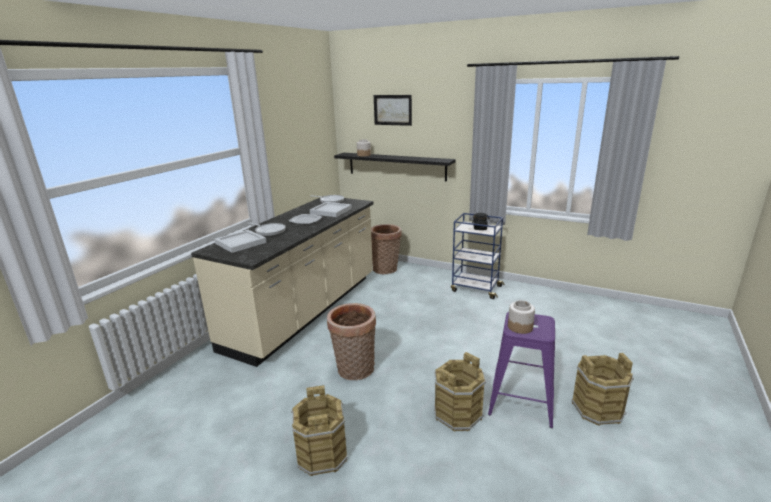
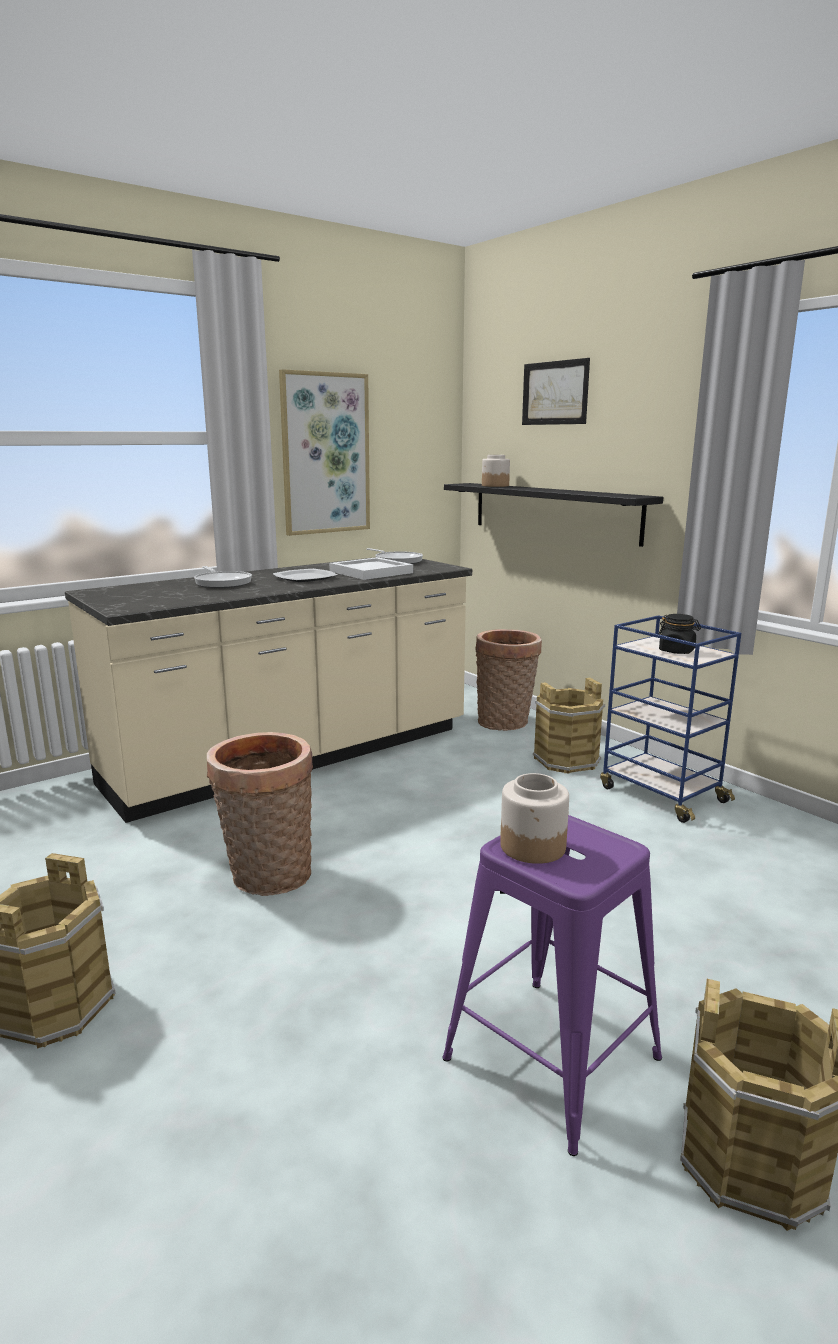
camera: 25 degrees right, 5 degrees down
white tray [214,230,267,253] -> none
brown bucket [434,352,486,431] -> brown bucket moved to [533,678,605,774]
none -> picture [279,369,370,536]

